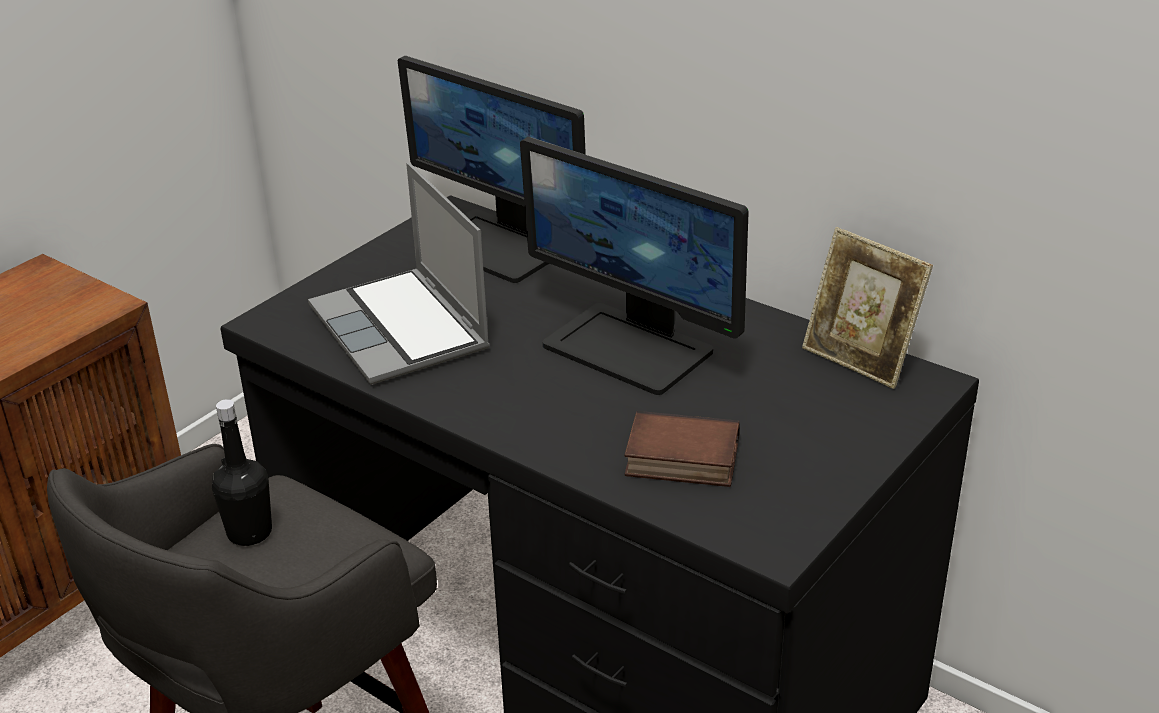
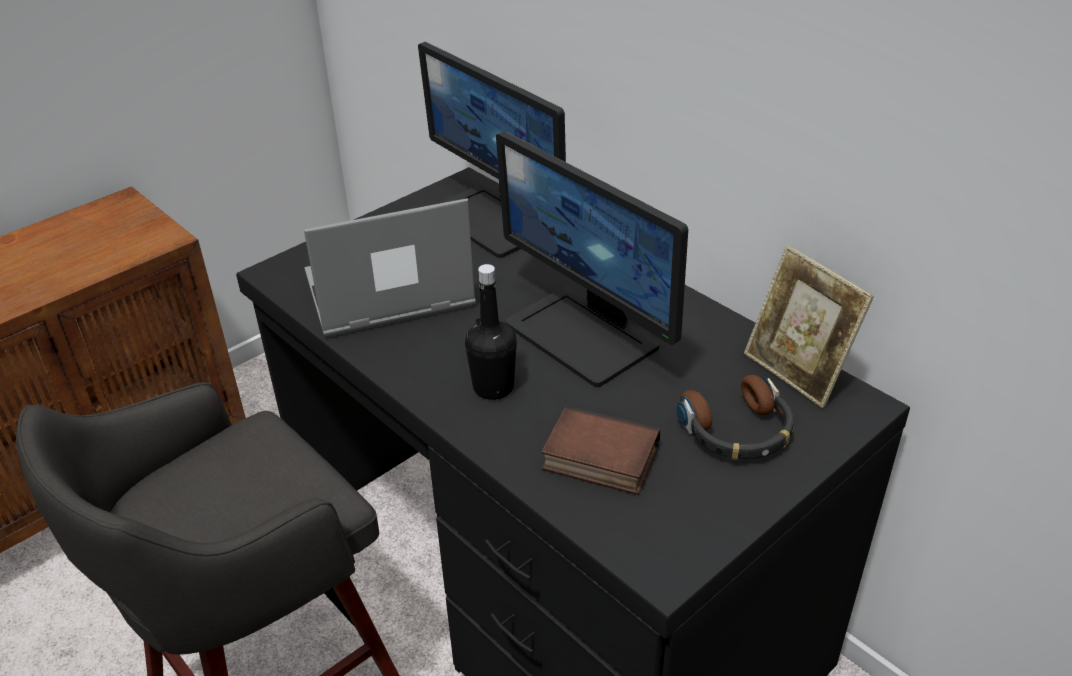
camera: 10 degrees right, 5 degrees up
black bottle [212,399,272,546] -> black bottle moved to [465,264,517,400]
laptop [308,163,490,385] -> laptop turned 90 degrees clockwise [304,198,476,337]
none -> headphones [676,375,794,460]

